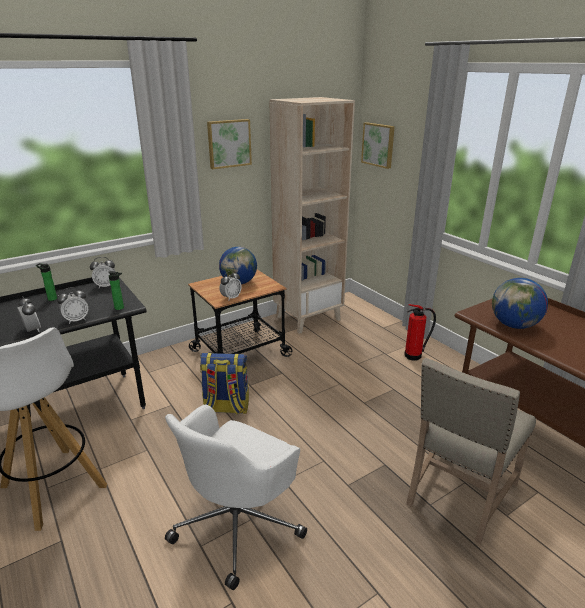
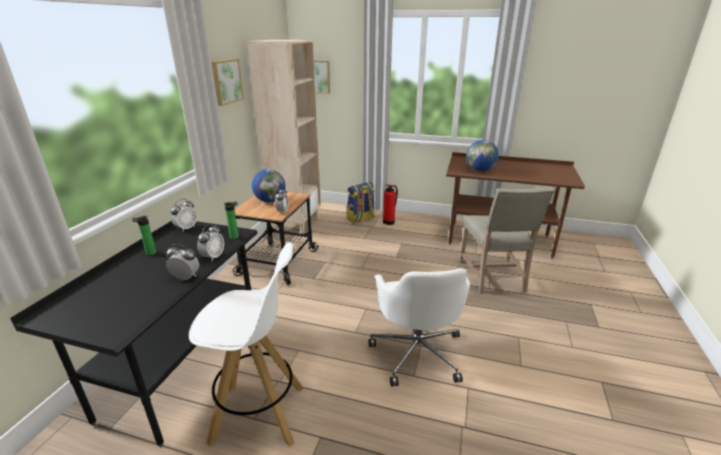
camera: 40 degrees left, 0 degrees up
backpack [200,352,249,415] -> backpack moved to [347,182,375,224]

